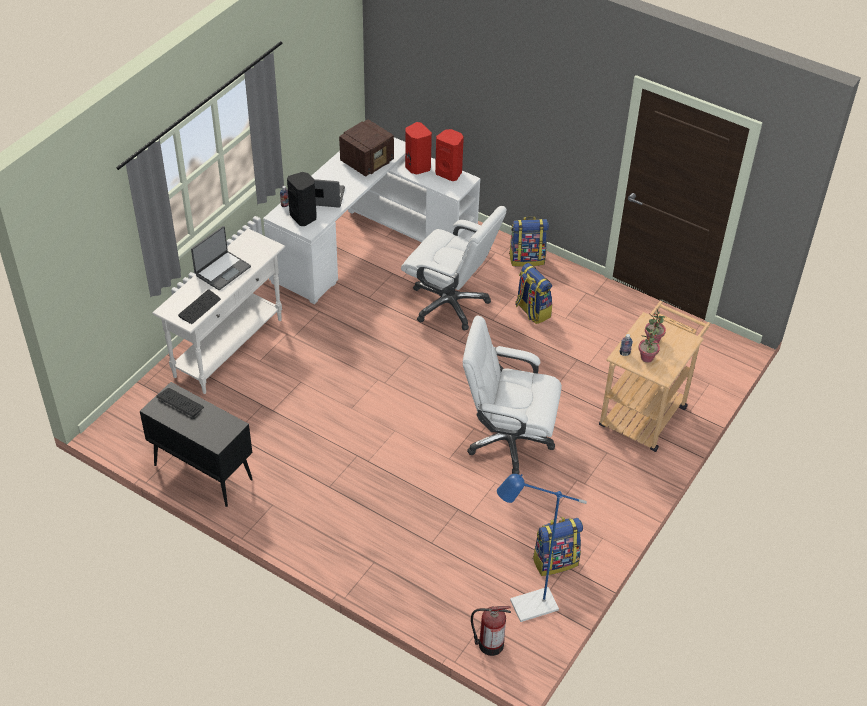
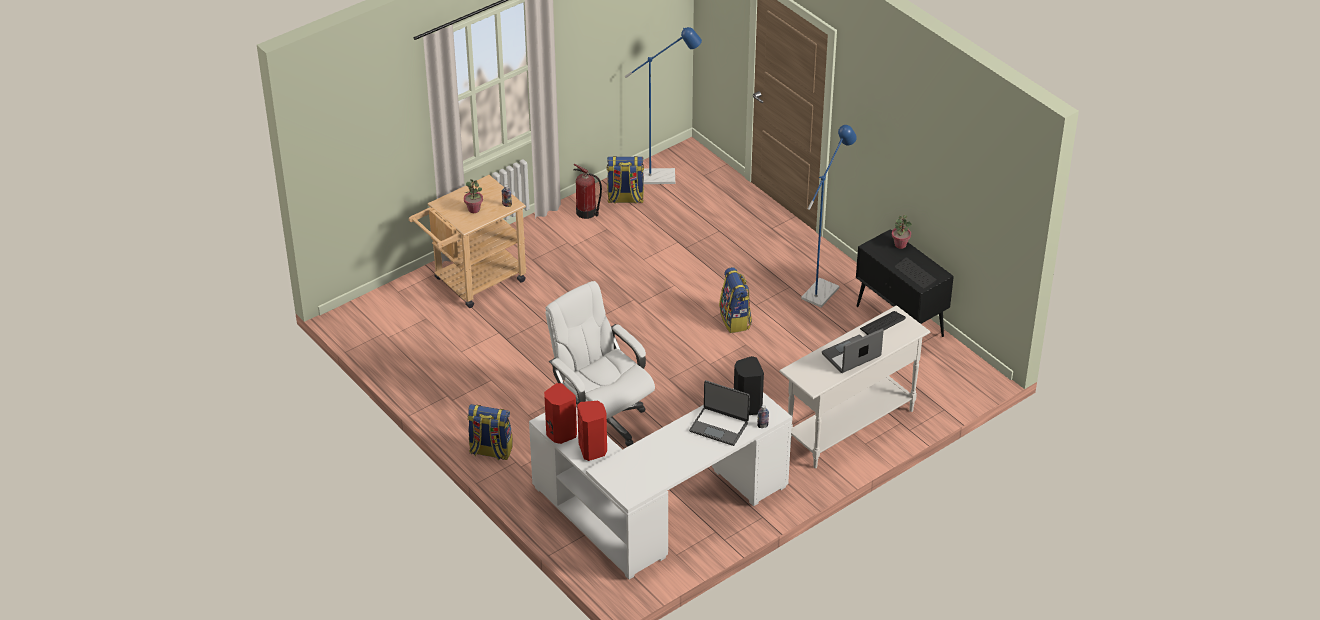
camera: 160 degrees left, 5 degrees down
radio [339,119,394,177] -> none
white office chair [463,316,562,474] -> none
fire extinguisher [471,606,511,656] -> fire extinguisher moved to [573,164,602,219]
backpack [515,263,552,324] -> backpack moved to [719,267,752,333]
potted plant [639,327,660,363] -> potted plant moved to [892,215,912,249]
none -> blue floor lamp [801,125,857,307]

